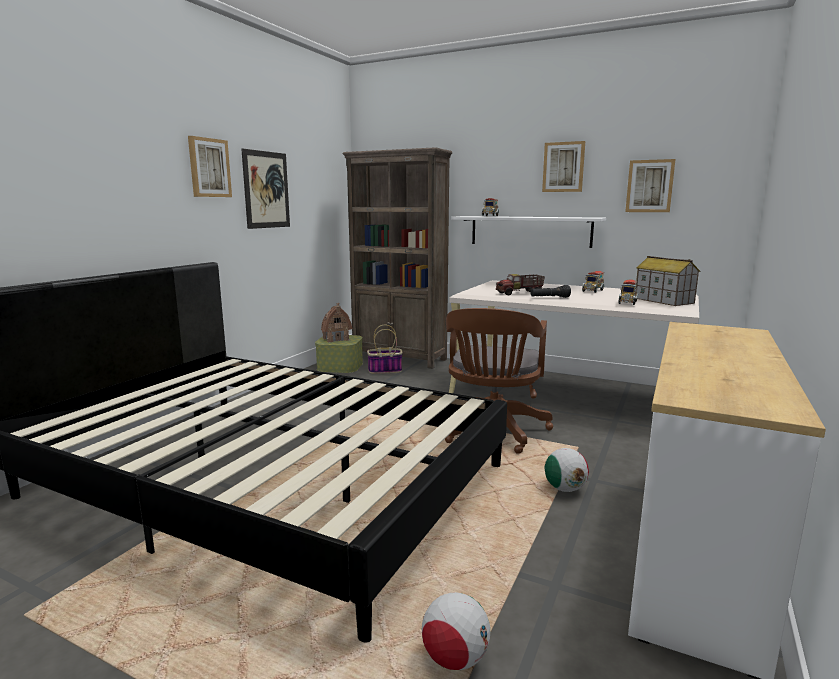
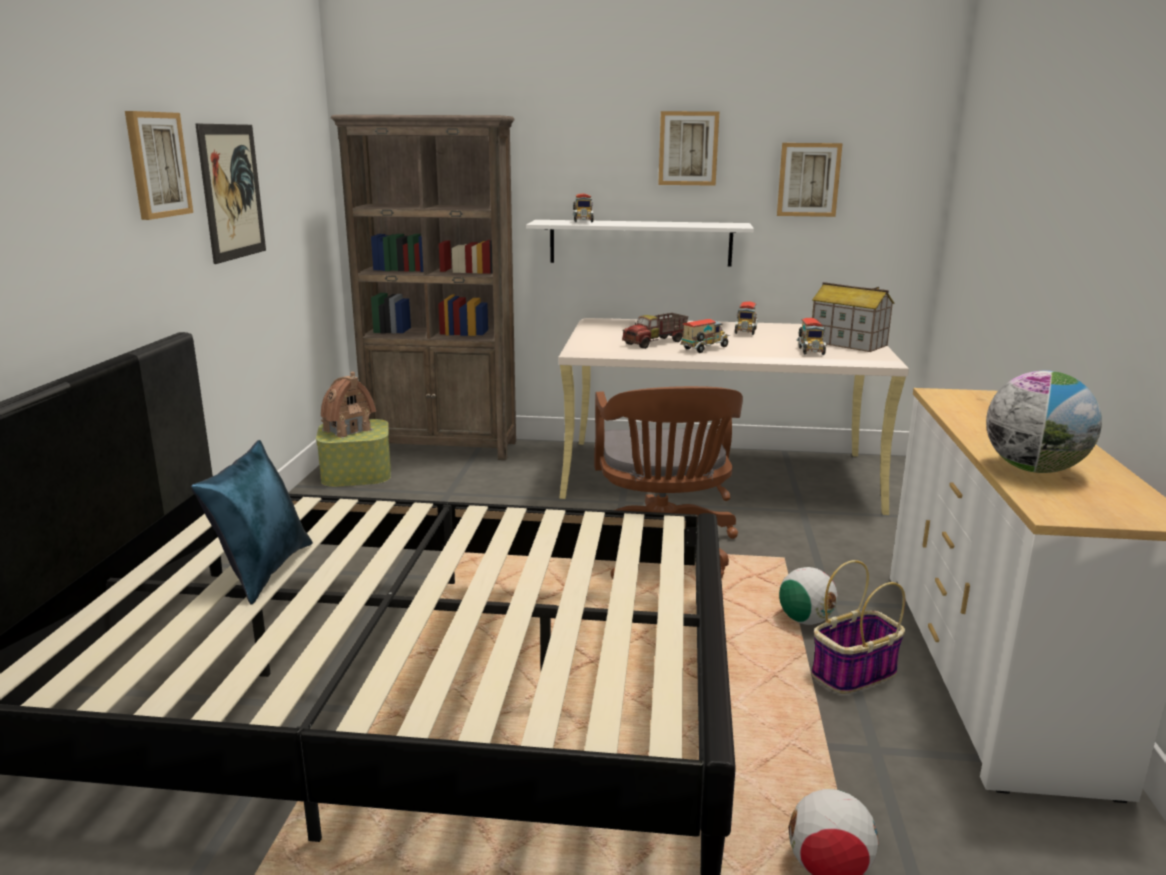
camera: 20 degrees left, 5 degrees up
basket [367,325,403,374] -> basket moved to [811,560,905,694]
black flashlight [530,285,571,298] -> toy truck [680,319,730,353]
none -> blue pillow [191,440,313,605]
none -> globe [986,371,1102,473]

